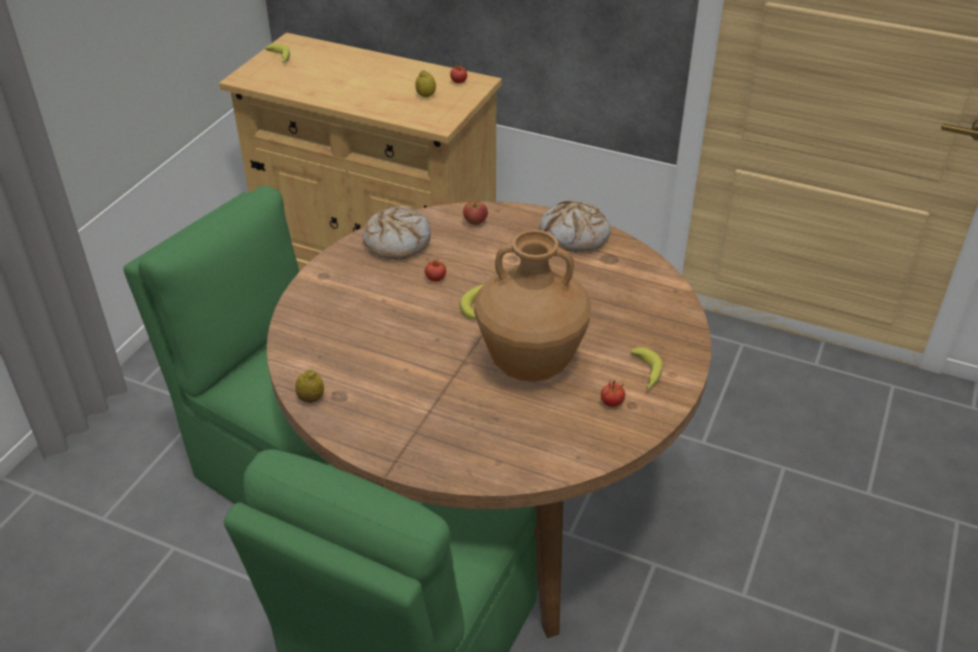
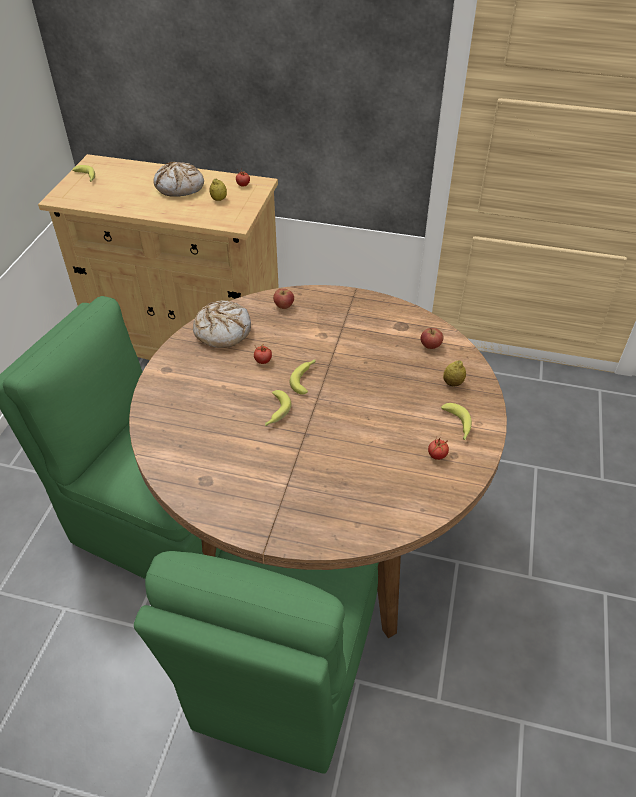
camera: 10 degrees left, 5 degrees up
lemon [295,369,324,403] -> lemon moved to [443,360,466,387]
brown vase [474,230,591,382] -> none
bread [539,201,611,252] -> bread moved to [153,162,204,197]
none -> banana [265,390,291,426]
none -> apple [421,328,443,349]

